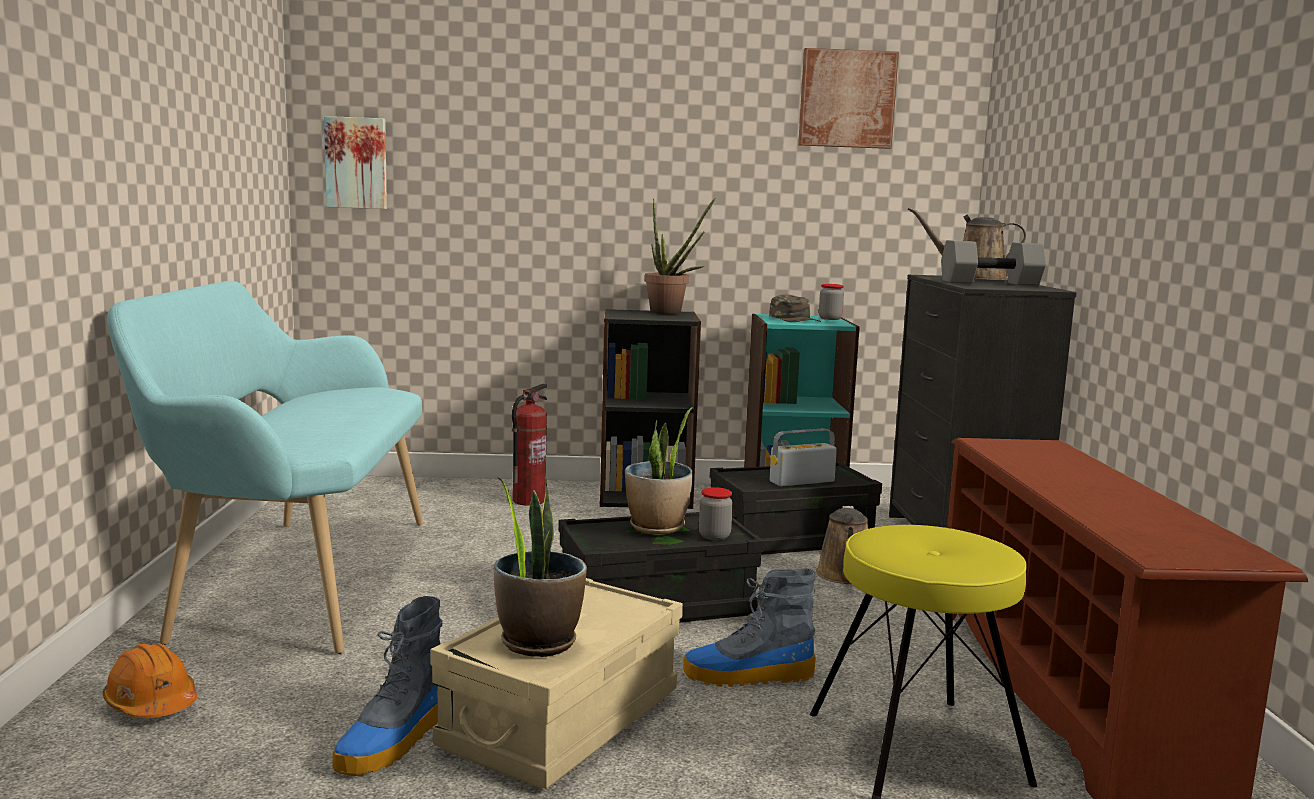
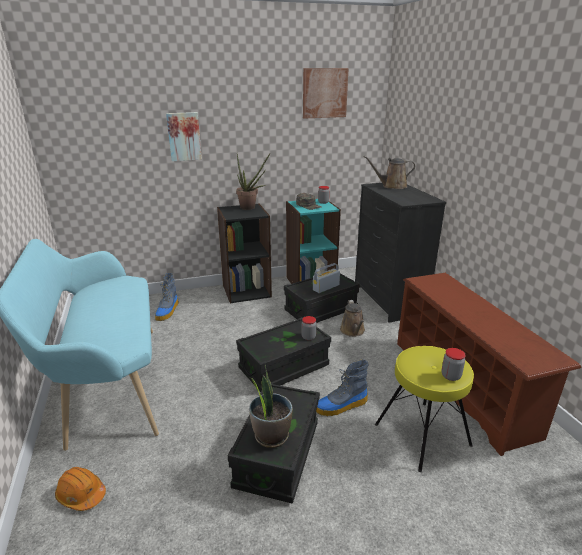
camera: 15 degrees left, 15 degrees up
picture [324,116,387,209] -> picture moved to [166,112,202,161]
boot [332,596,443,776] -> boot moved to [155,273,179,321]
beige storage box [430,578,683,789] -> black storage box [228,383,320,504]
fire extinguisher [512,384,547,506] -> none
potted plant [625,407,693,535] -> none
grey dumbbell [941,240,1046,286] -> none
none -> jar [441,348,466,381]

